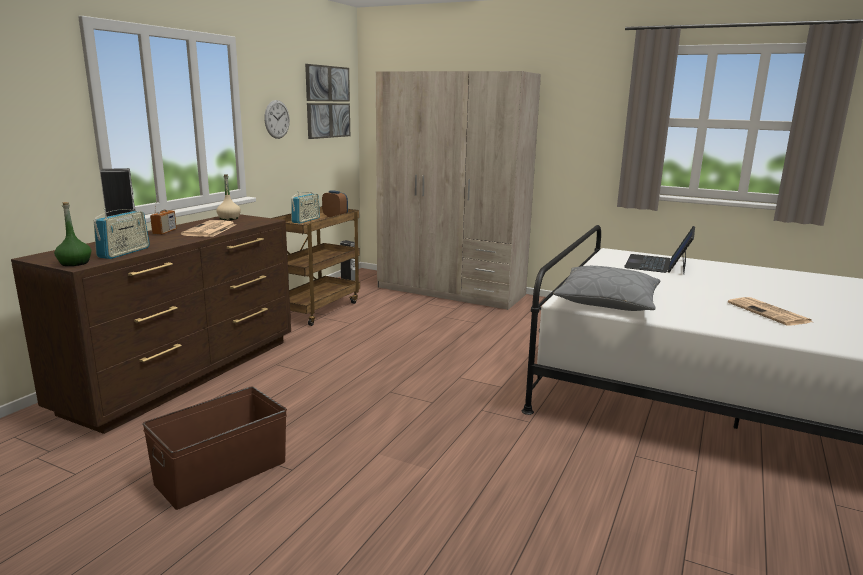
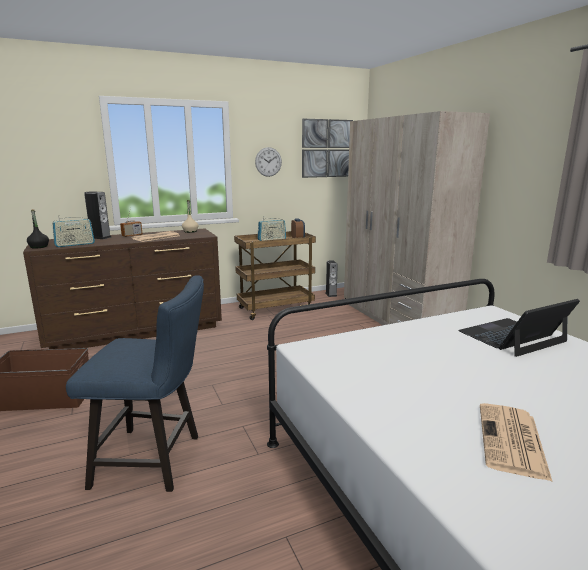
camera: 40 degrees right, 0 degrees up
green bottle [54,202,91,266] -> black bottle [27,209,49,249]
grey pillow [553,266,661,311] -> none
none -> blue chair [66,275,204,492]

